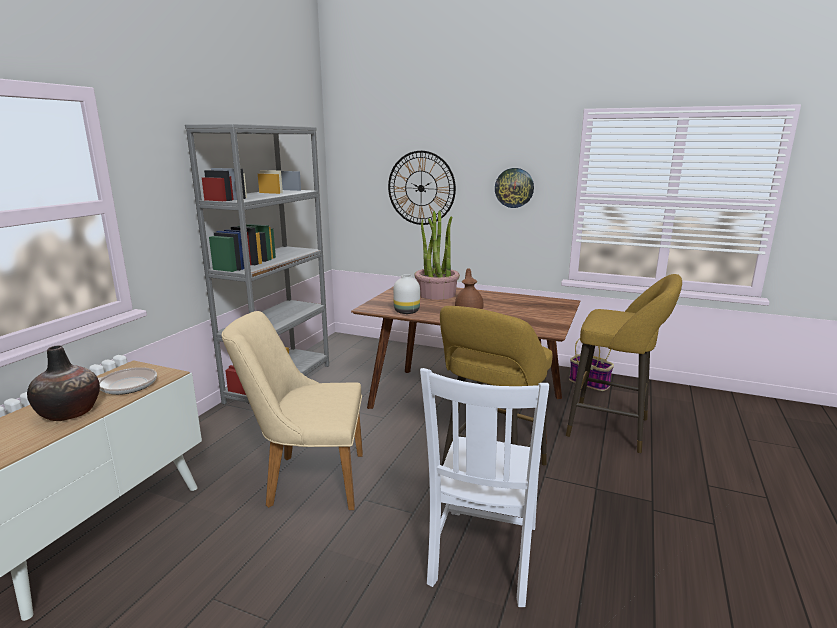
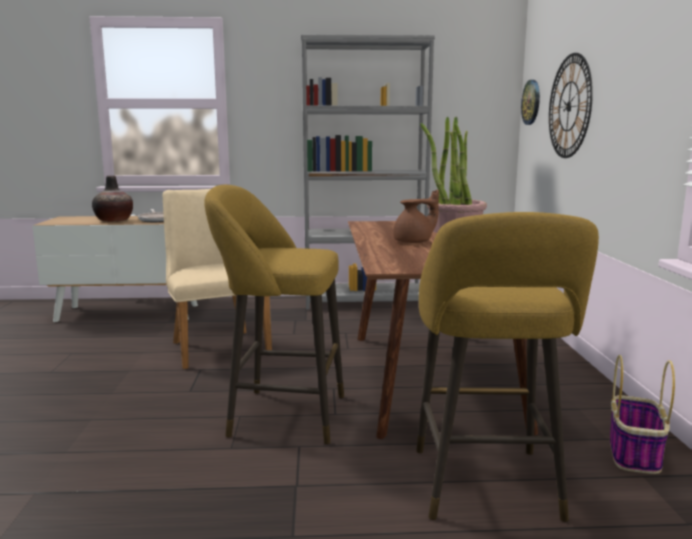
camera: 65 degrees right, 5 degrees down
white vase [393,274,420,314] -> none
white chair [420,368,549,607] -> none
wall clock [495,168,534,208] -> wall clock moved to [521,80,540,125]

